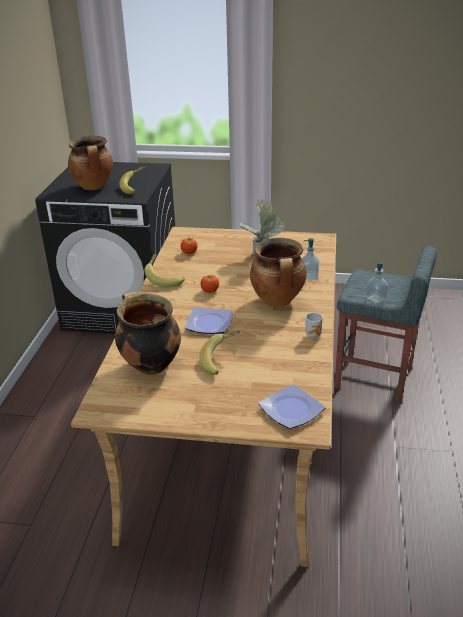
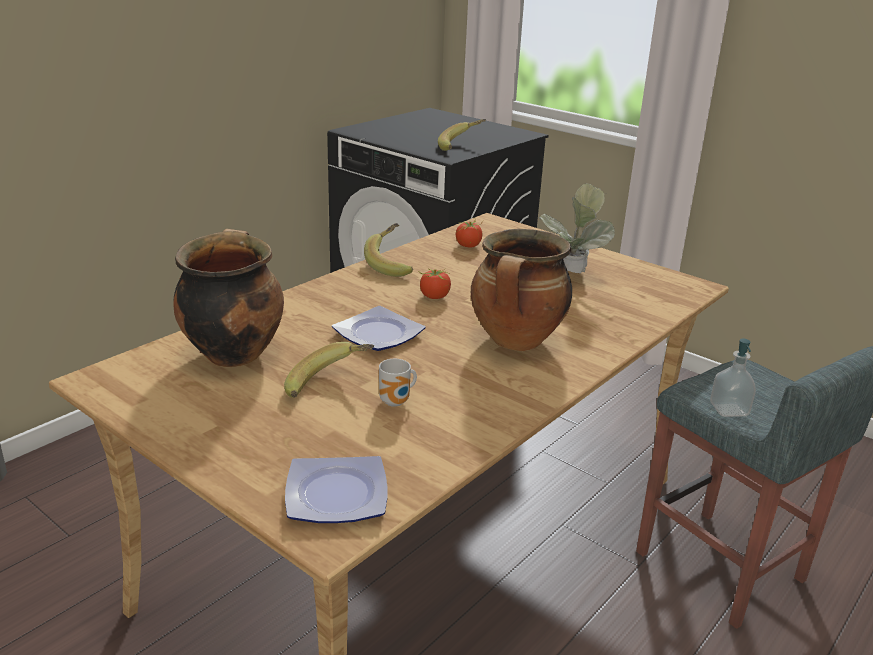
camera: 30 degrees right, 5 degrees down
cooking pot [68,136,113,190] -> none
soap dispenser [302,238,319,281] -> none
mug [305,313,323,338] -> mug moved to [379,359,417,407]

